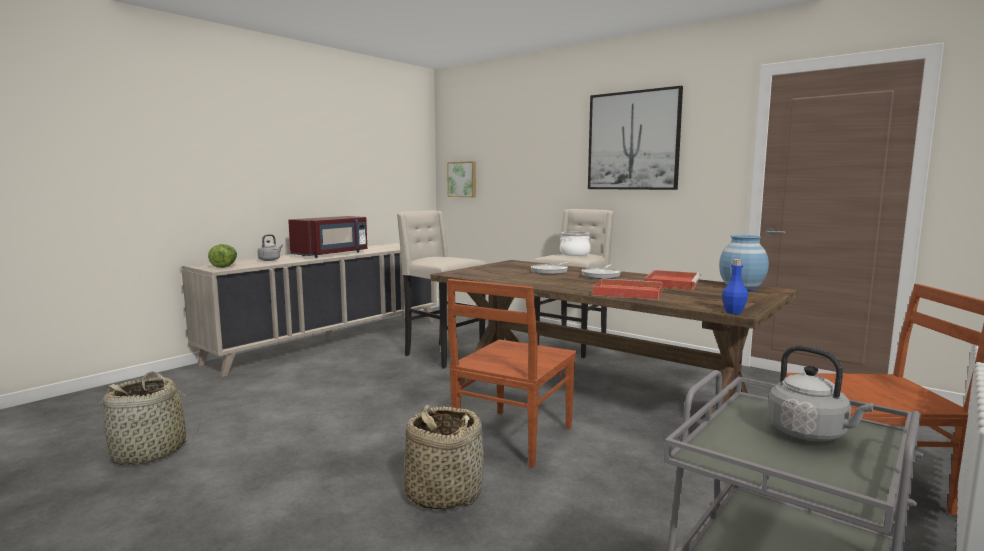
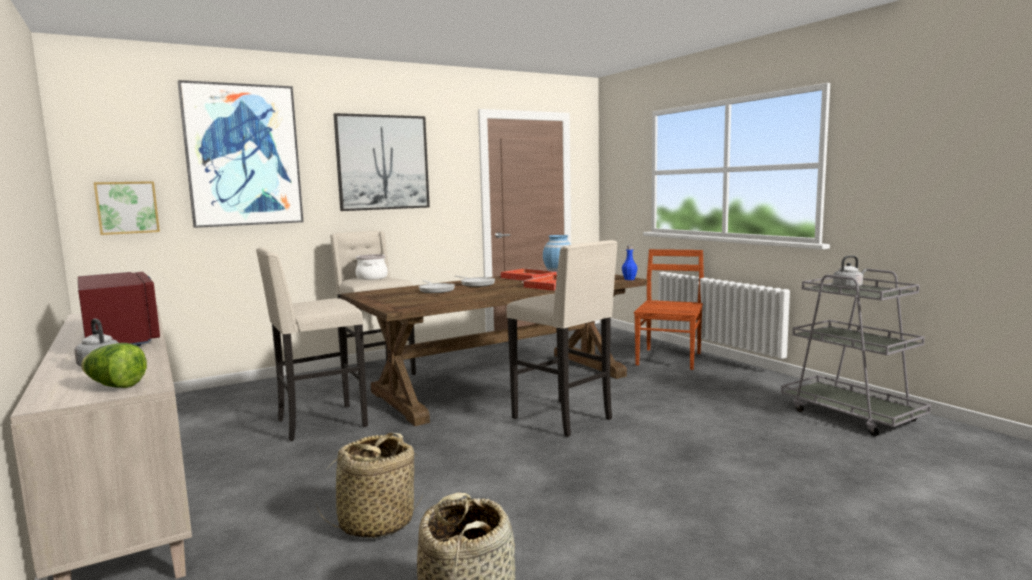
camera: 70 degrees left, 0 degrees up
basket [404,405,484,511] -> basket moved to [316,433,423,538]
brown chair [447,279,577,468] -> beige stool [507,240,618,437]
none -> picture [178,80,303,228]

